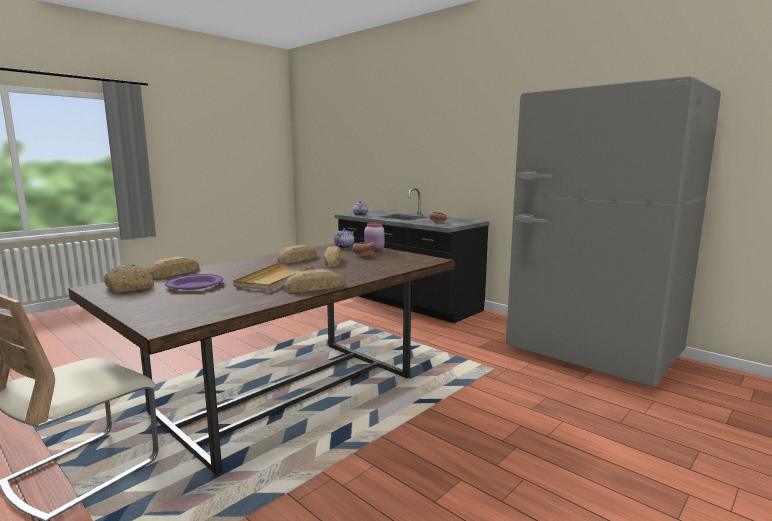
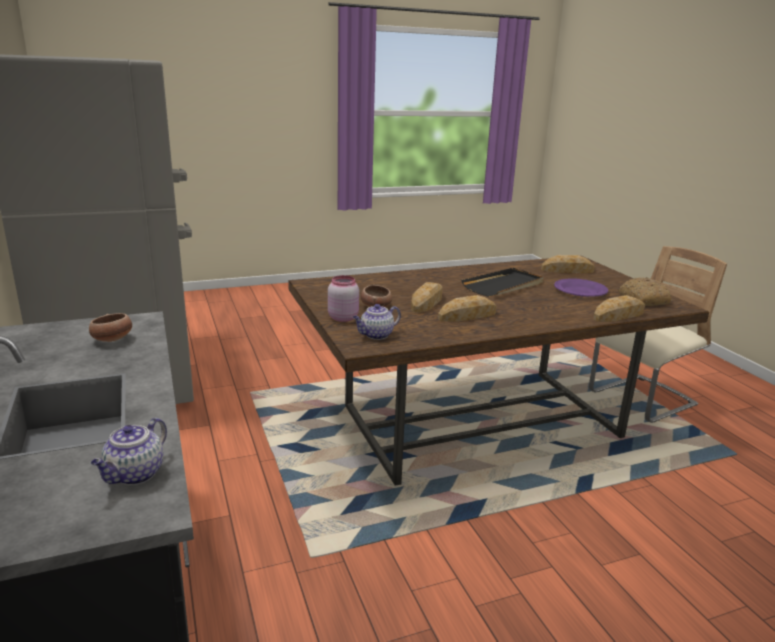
camera: 155 degrees left, 10 degrees up
beige tray [233,262,315,291] -> black tray [461,268,544,297]
bread [284,269,344,292] -> bread moved to [541,255,595,273]

